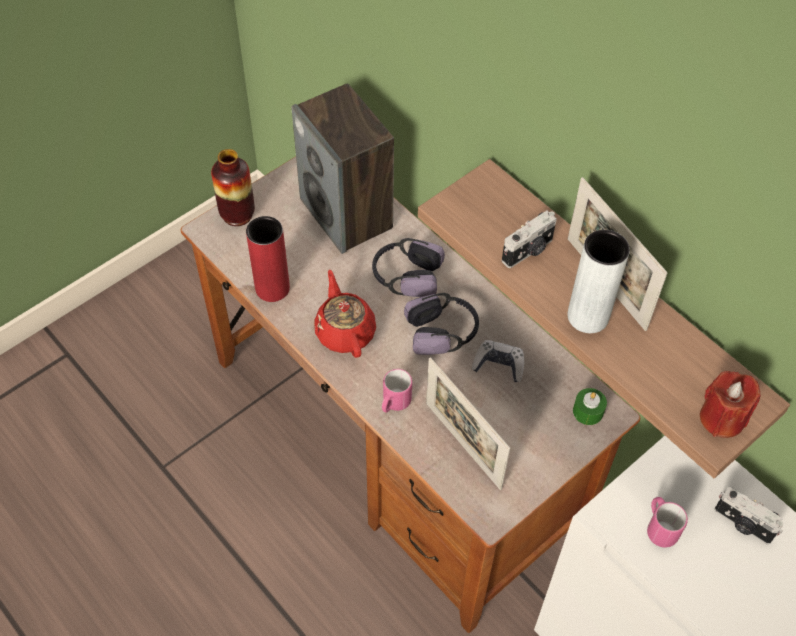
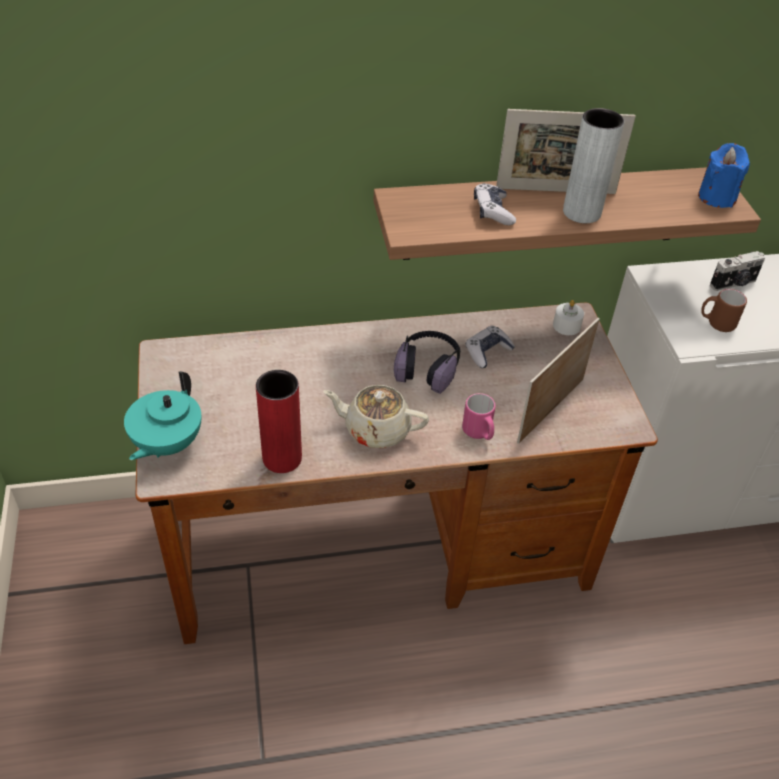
camera: 60 degrees left, 10 degrees down
vase [211,149,255,226] -> turquoise teapot [124,371,201,460]
speaker [291,83,394,254] -> none
red teapot [314,270,376,358] -> beige teapot [323,385,429,448]
headphones [372,238,445,297] -> none
picture frame [426,357,510,490] -> picture frame turned 135 degrees clockwise [517,318,600,444]
camera [502,210,557,268] -> game controller [474,183,516,225]
green candle [573,388,607,425] -> white candle [553,300,584,335]
pink mug [647,497,688,548] -> brown mug [701,289,747,332]
red candle [700,371,760,438] -> blue candle [698,143,750,208]

